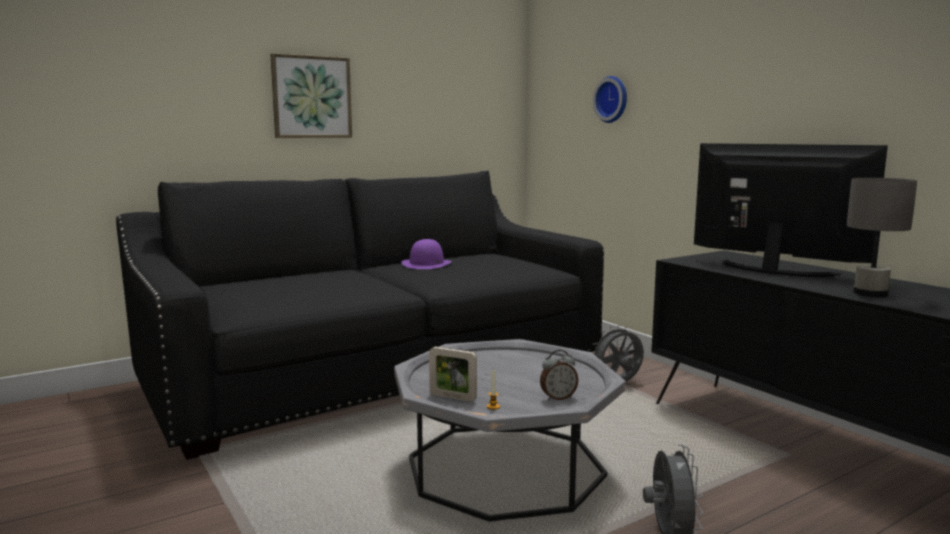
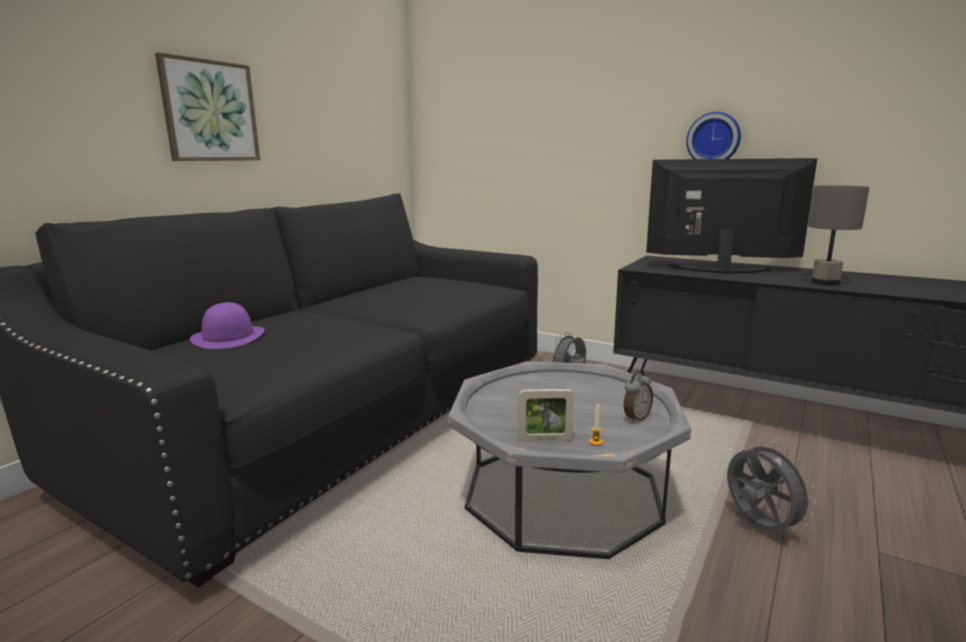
camera: 25 degrees left, 5 degrees up
purple hat [402,239,452,269] -> purple hat moved to [190,302,265,349]
wall clock [593,76,627,123] -> wall clock moved to [686,112,741,159]

